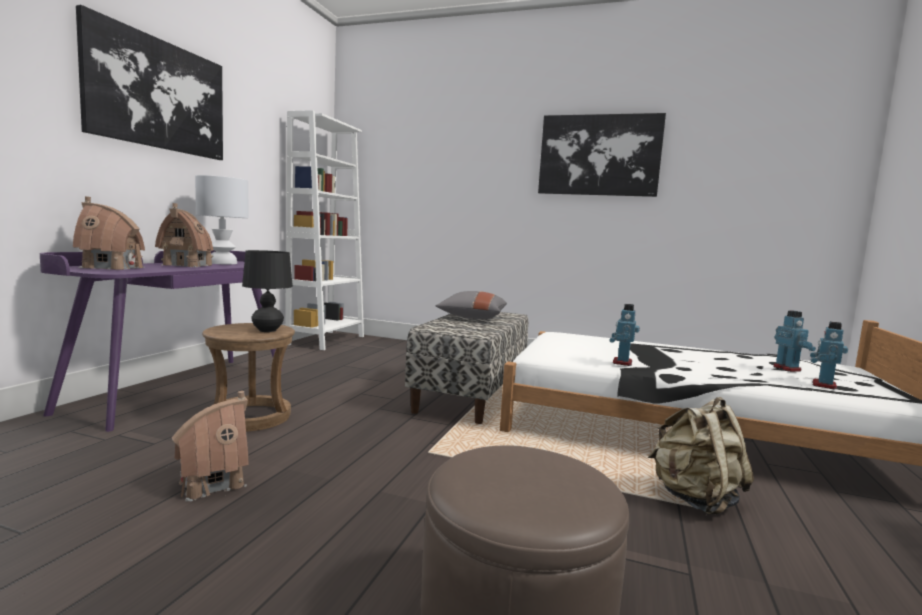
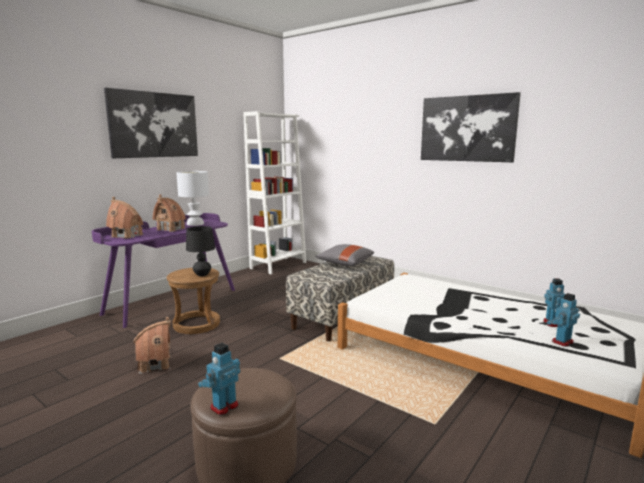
camera: 20 degrees right, 5 degrees up
toy robot [609,304,640,366] -> toy robot moved to [198,343,240,415]
beige backpack [648,397,754,515] -> none

